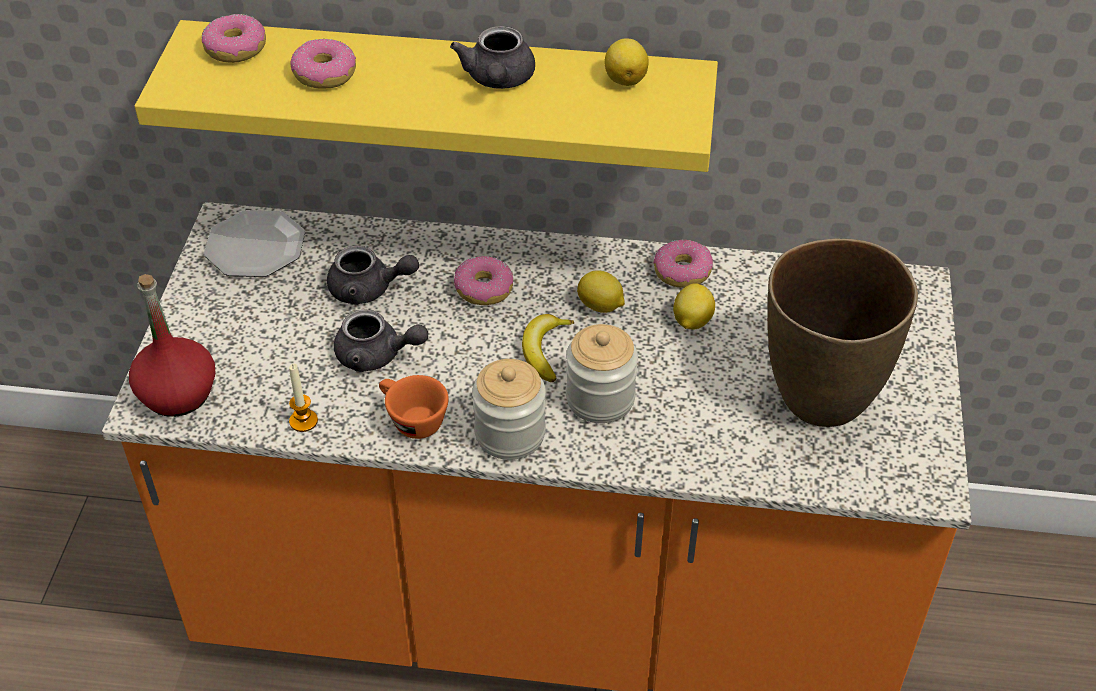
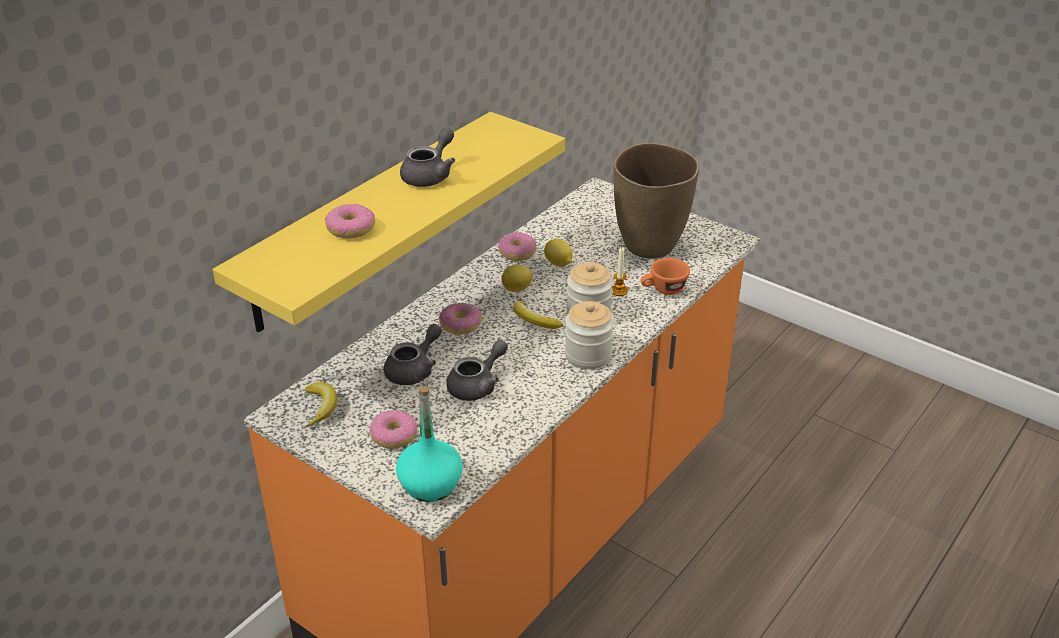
camera: 60 degrees left, 10 degrees down
red bottle [129,274,215,417] -> turquoise bottle [396,386,463,502]
donut [202,14,266,63] -> donut moved to [369,410,417,449]
plate [204,210,305,277] -> banana [305,382,337,427]
candle [289,364,318,432] -> candle moved to [612,247,628,296]
orange cup [379,375,449,439] -> orange cup moved to [640,258,690,295]
grey teapot [450,26,535,89] -> grey teapot turned 90 degrees counterclockwise [400,128,455,187]
lemon [605,39,649,86] -> none

